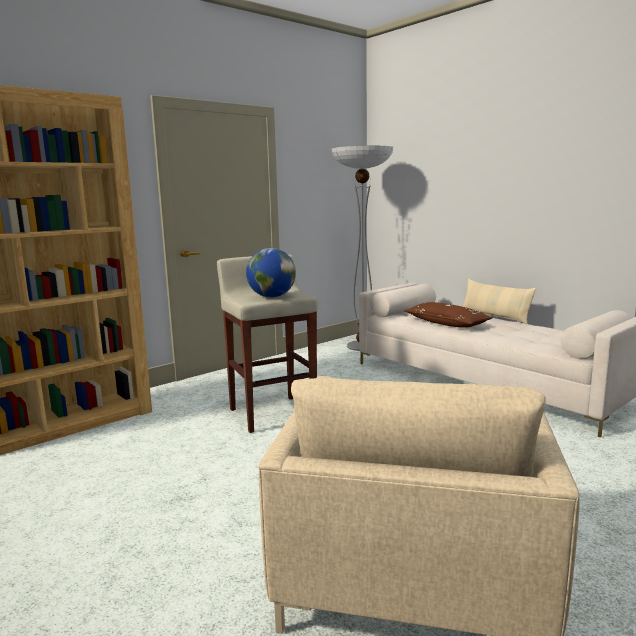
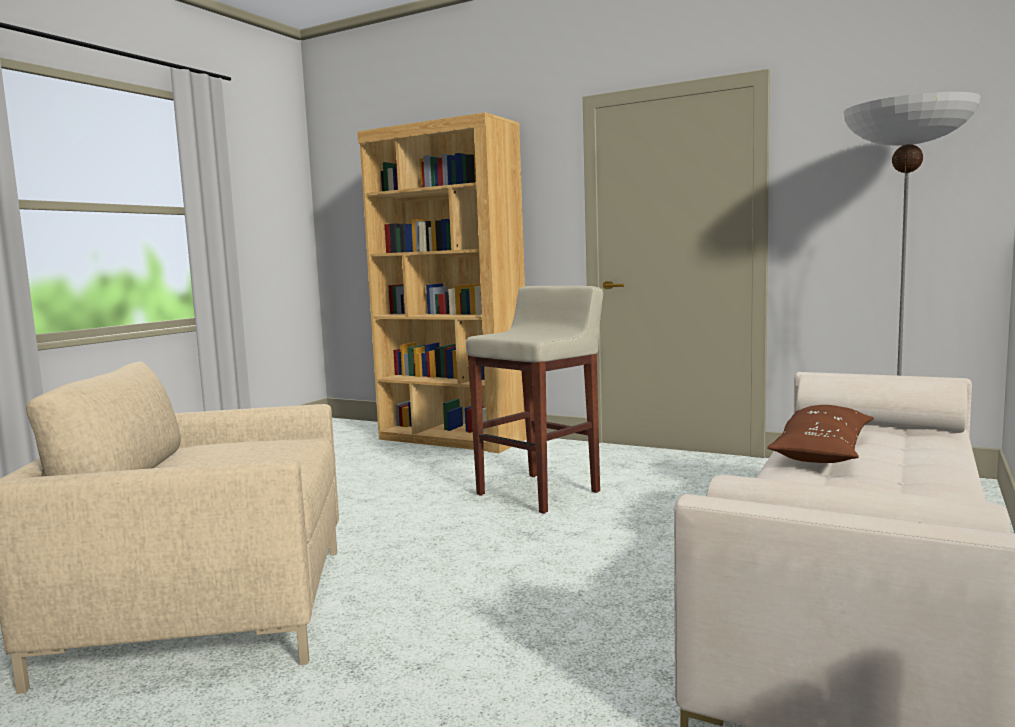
camera: 70 degrees right, 5 degrees down
globe [246,248,296,298] -> none
beige pillow [463,279,536,324] -> none

